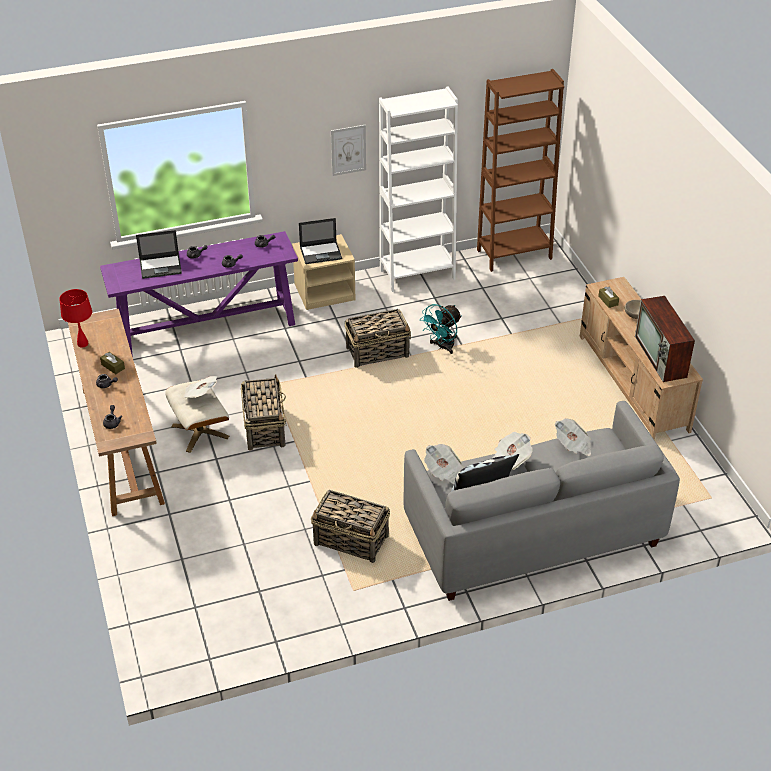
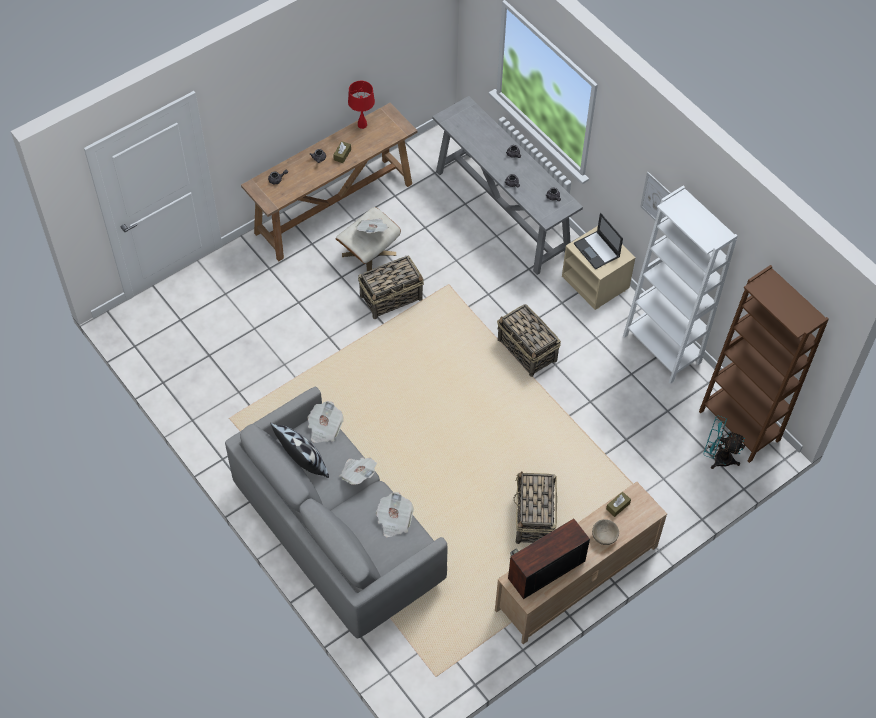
camera: 70 degrees right, 15 degrees up
purple console table [100,231,298,357] -> grey console table [432,96,583,275]
laptop [136,230,182,279] -> none
basket [311,490,390,563] -> basket moved to [513,471,557,544]
turquoise fan [420,304,462,354] -> turquoise fan moved to [704,416,745,469]

